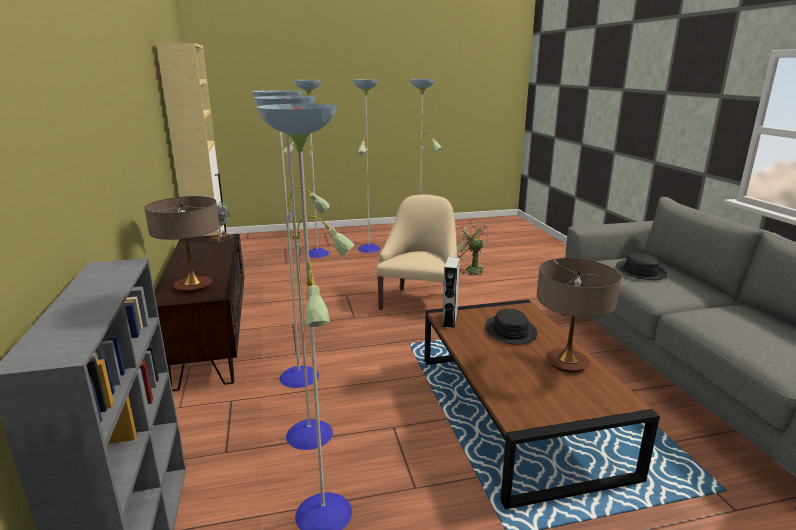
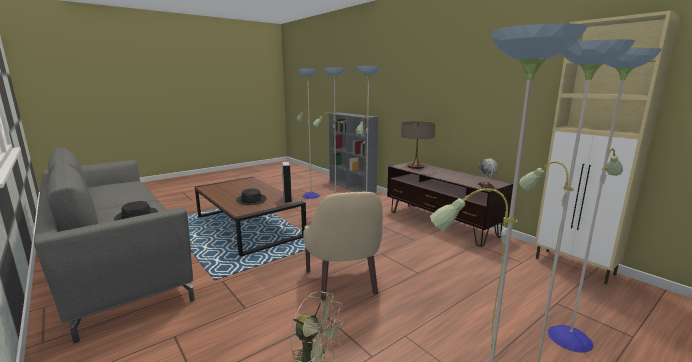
camera: 155 degrees right, 5 degrees down
table lamp [537,258,621,373] -> none

